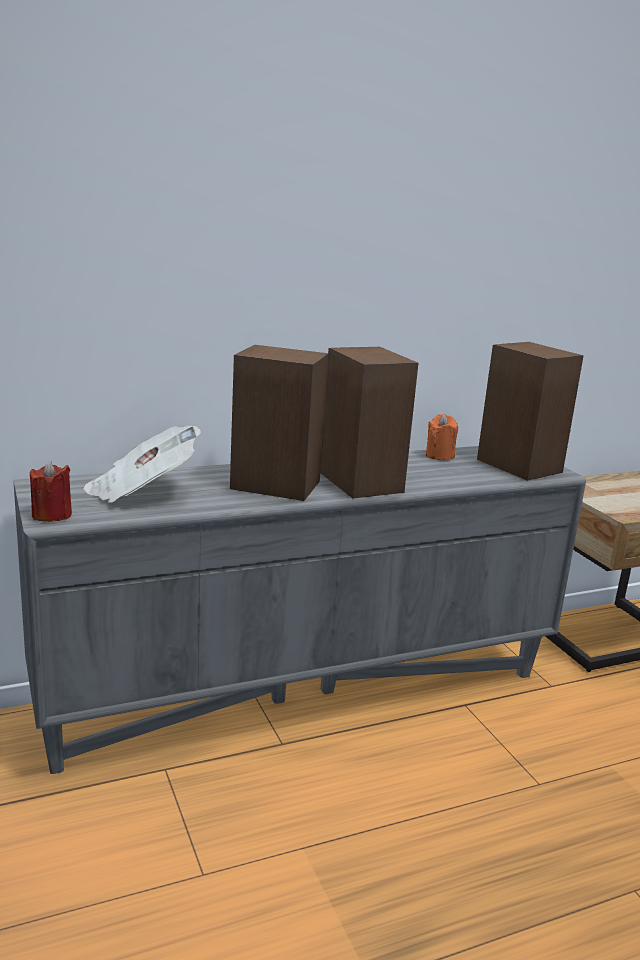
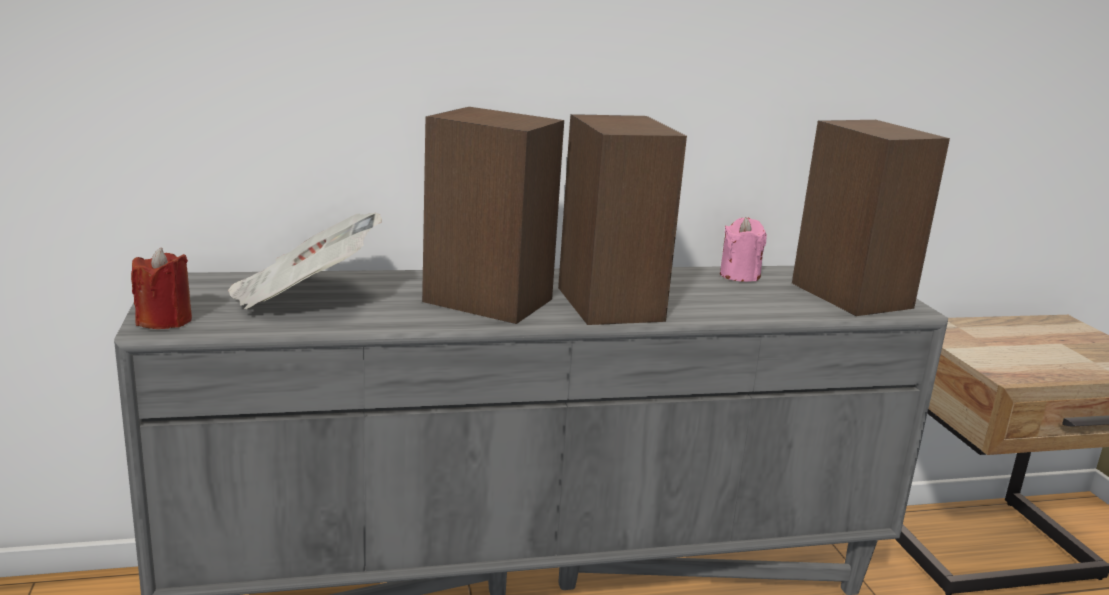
camera: 10 degrees right, 0 degrees up
orange candle [426,414,458,460] -> pink candle [720,217,767,282]

